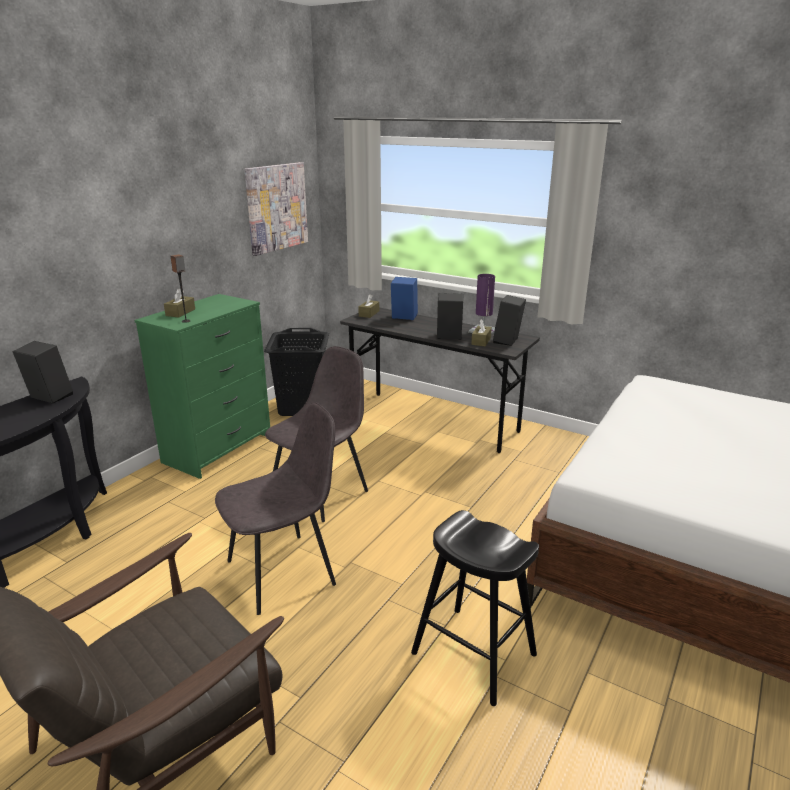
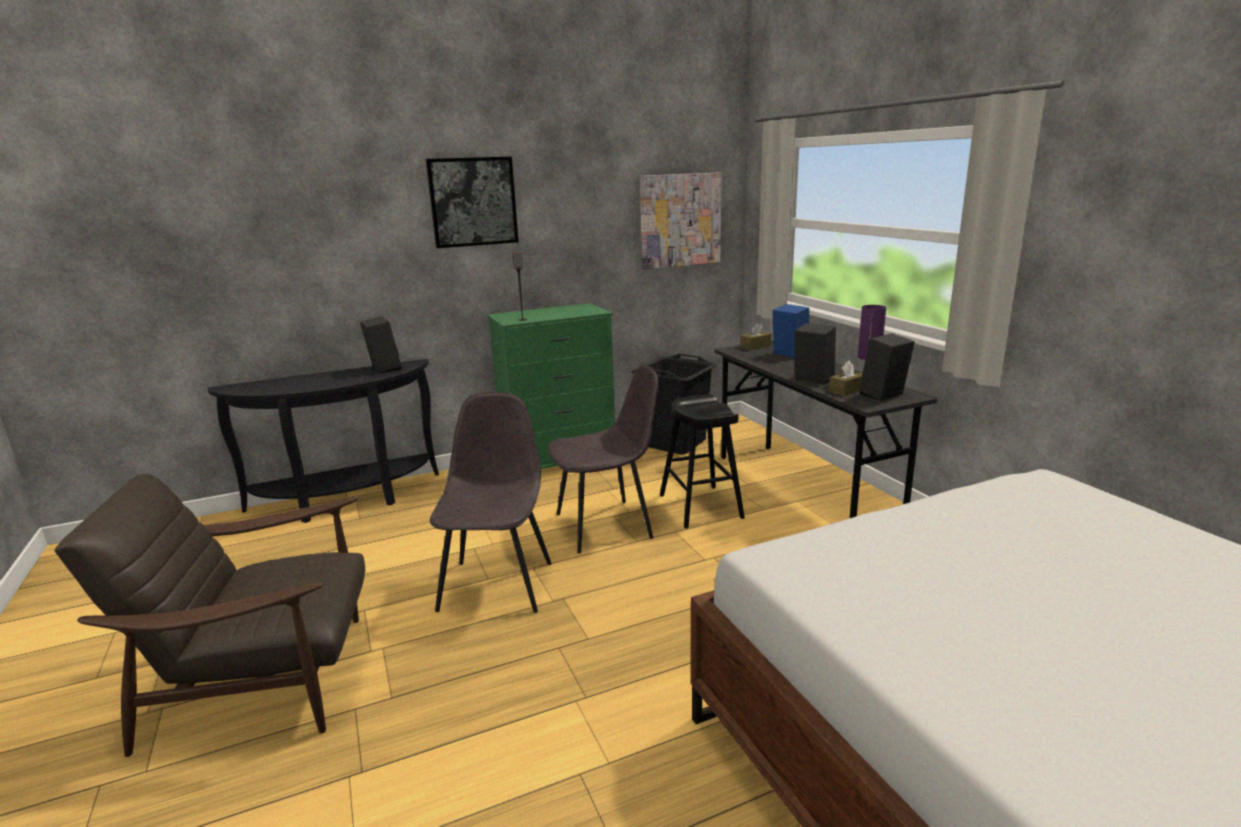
camera: 35 degrees right, 5 degrees down
brown tissue box [164,288,195,317] -> none
grey chair [215,402,336,615] -> grey chair turned 90 degrees counterclockwise [430,392,551,613]
black stool [411,510,539,706] -> black stool moved to [660,394,745,528]
none -> picture [426,157,518,248]

